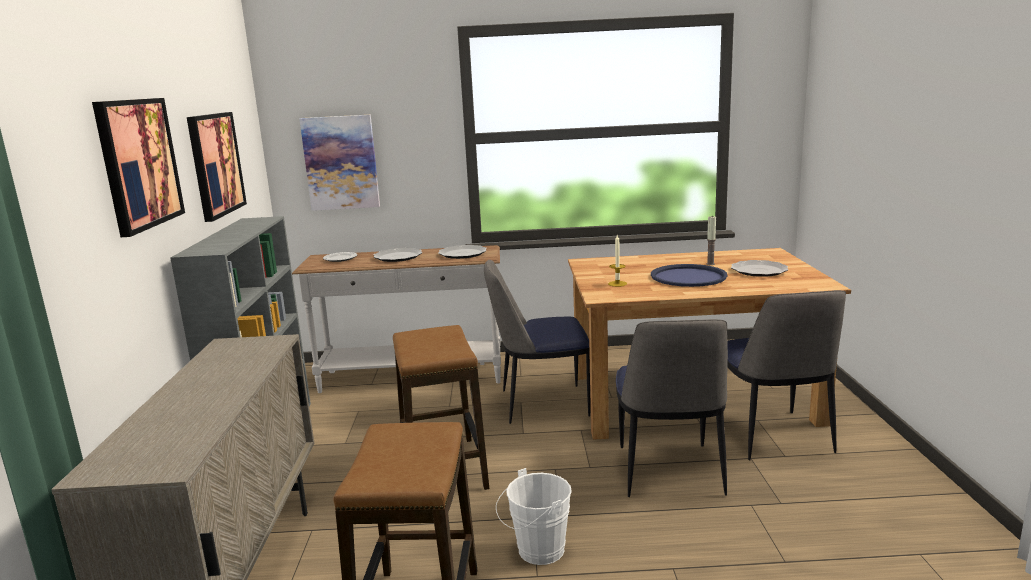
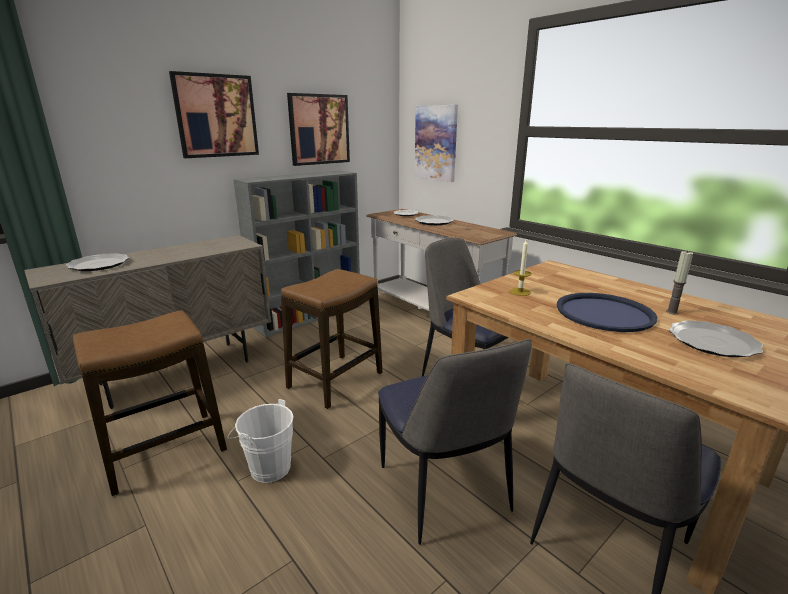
camera: 50 degrees right, 5 degrees up
plate [438,245,487,259] -> plate moved to [66,253,129,271]
chair [616,319,728,497] -> chair turned 75 degrees counterclockwise [378,339,532,545]

